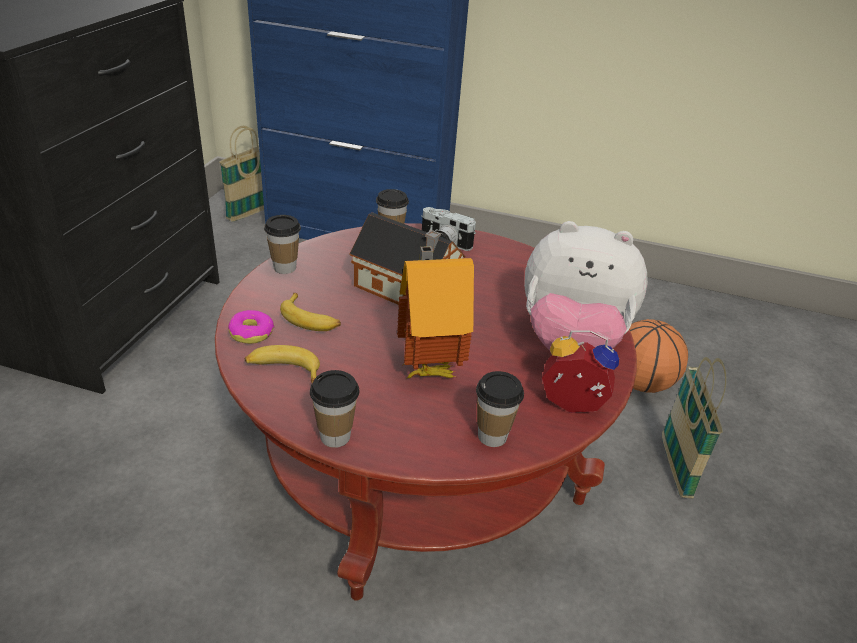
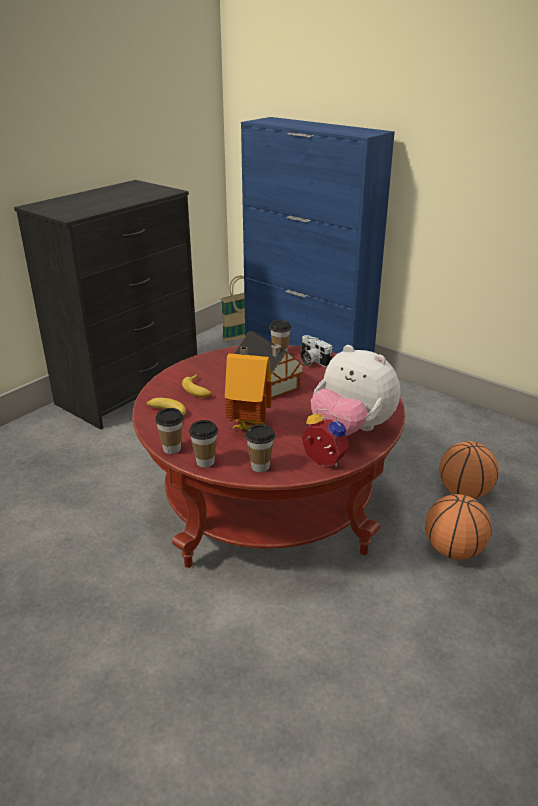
camera: 25 degrees right, 5 degrees down
donut [228,310,275,344] -> none
cup [264,215,301,274] -> cup moved to [189,420,218,468]
basket [662,357,727,498] -> basketball [425,494,492,560]

